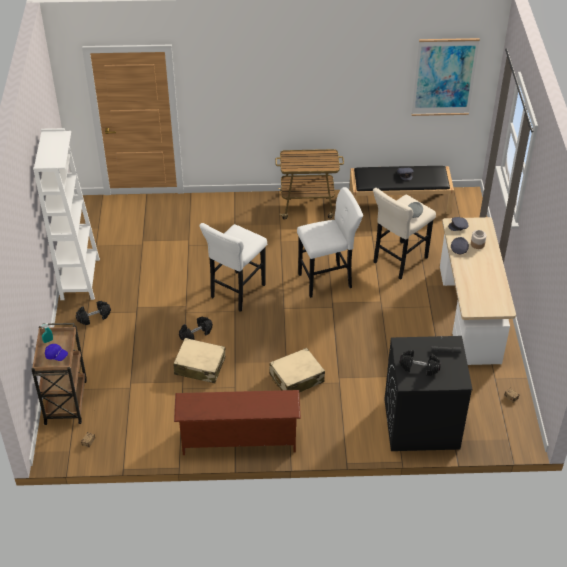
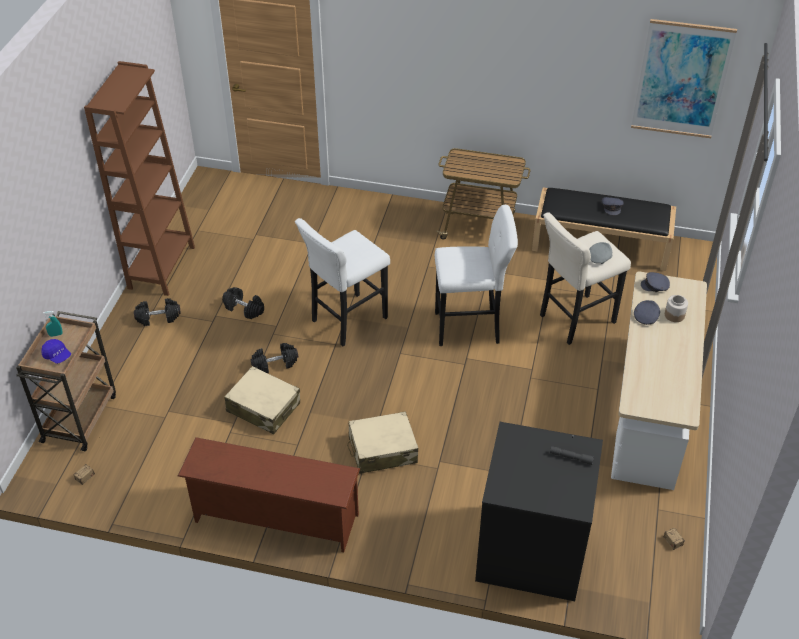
camera: 15 degrees right, 0 degrees up
white bookcase [33,128,100,300] -> brown bookcase [84,61,195,296]
black dumbbell [399,350,441,376] -> black dumbbell moved to [222,287,264,319]

